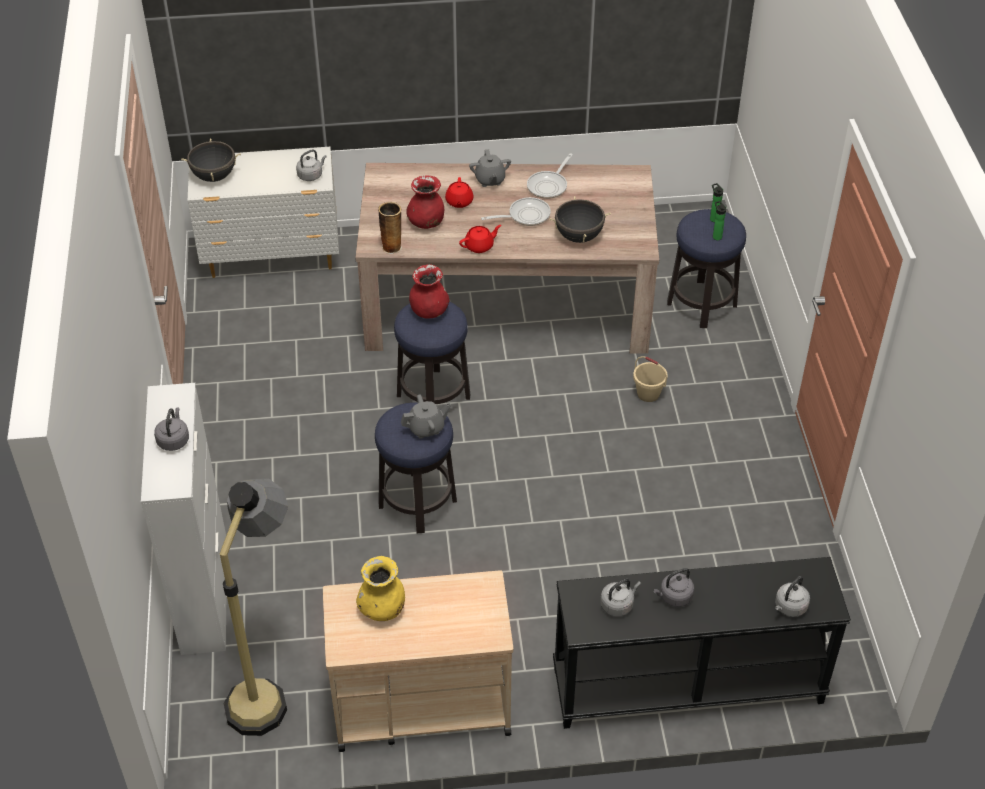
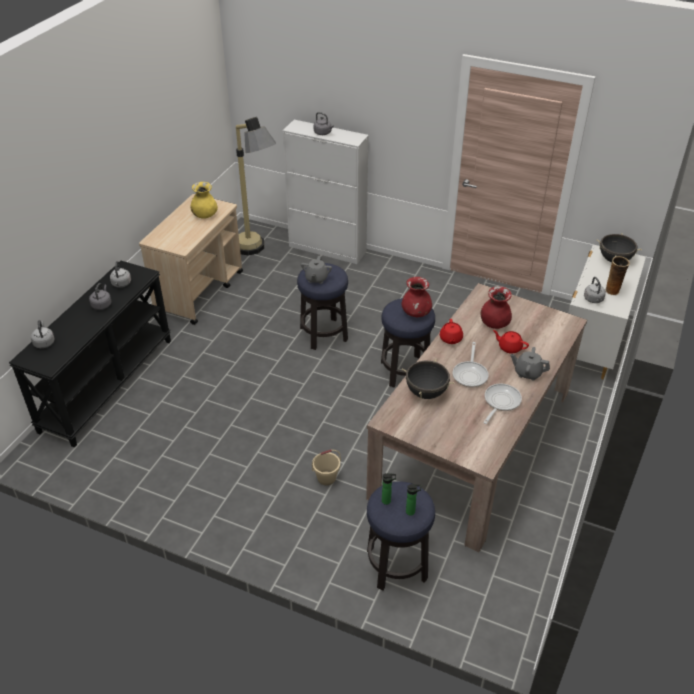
camera: 120 degrees right, 5 degrees down
vase [378,202,402,254] -> vase moved to [605,256,630,295]
frying pan [527,153,573,199] -> frying pan turned 60 degrees clockwise [483,384,522,424]

